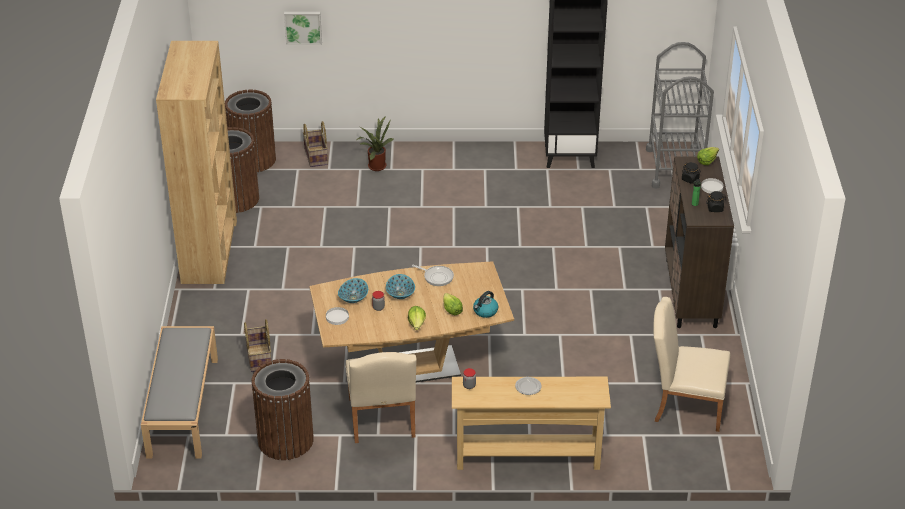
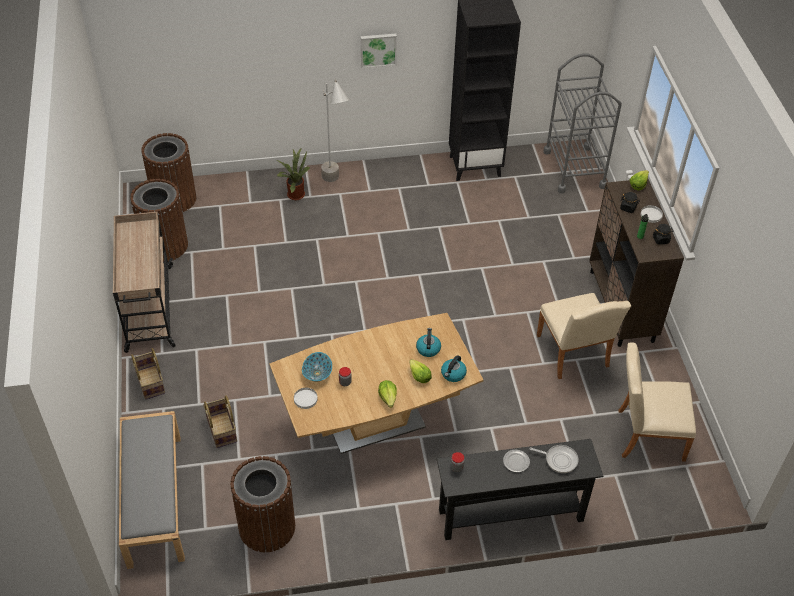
camera: 10 degrees left, 10 degrees up
brown bookcase [156,41,237,284] -> beige cart [113,212,175,353]
picture [284,12,322,45] -> picture moved to [361,34,397,68]
basket [303,121,328,167] -> basket moved to [131,348,165,400]
beige chair [345,352,417,443] -> beige chair moved to [537,293,631,379]
bowl [386,274,415,299] -> none
frying pan [412,265,454,286] -> frying pan moved to [530,445,579,473]
beige console table [452,377,611,470] -> black console table [437,439,603,540]
none -> grey floor lamp [321,79,349,182]
none -> kettle [416,328,441,357]

